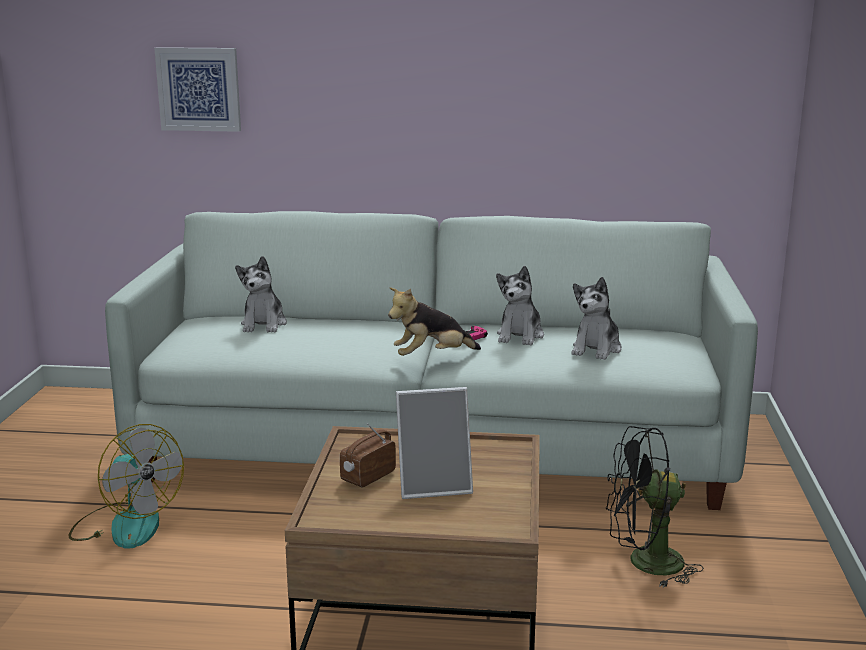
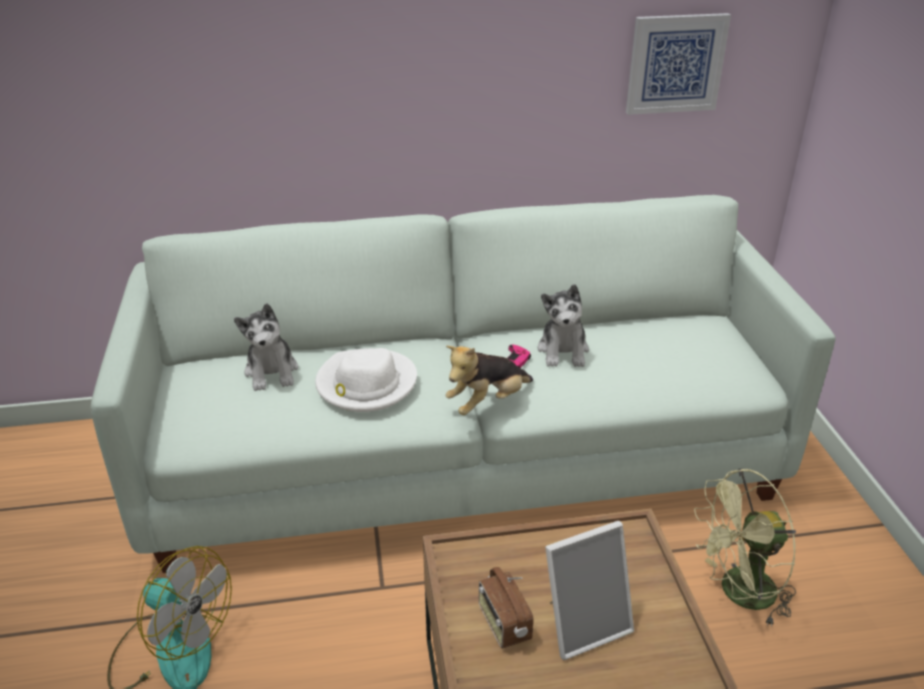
camera: 15 degrees left, 15 degrees up
picture [154,47,241,132] -> picture moved to [626,13,731,115]
radio [340,423,396,488] -> radio turned 45 degrees counterclockwise [479,567,534,649]
plush toy [571,277,622,360] -> none
black fan [606,426,704,588] -> green fan [694,468,796,627]
none -> white hat [315,348,417,412]

